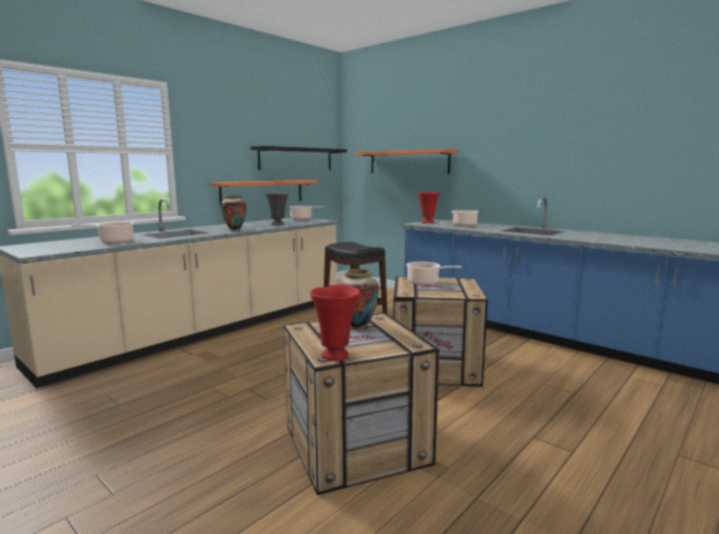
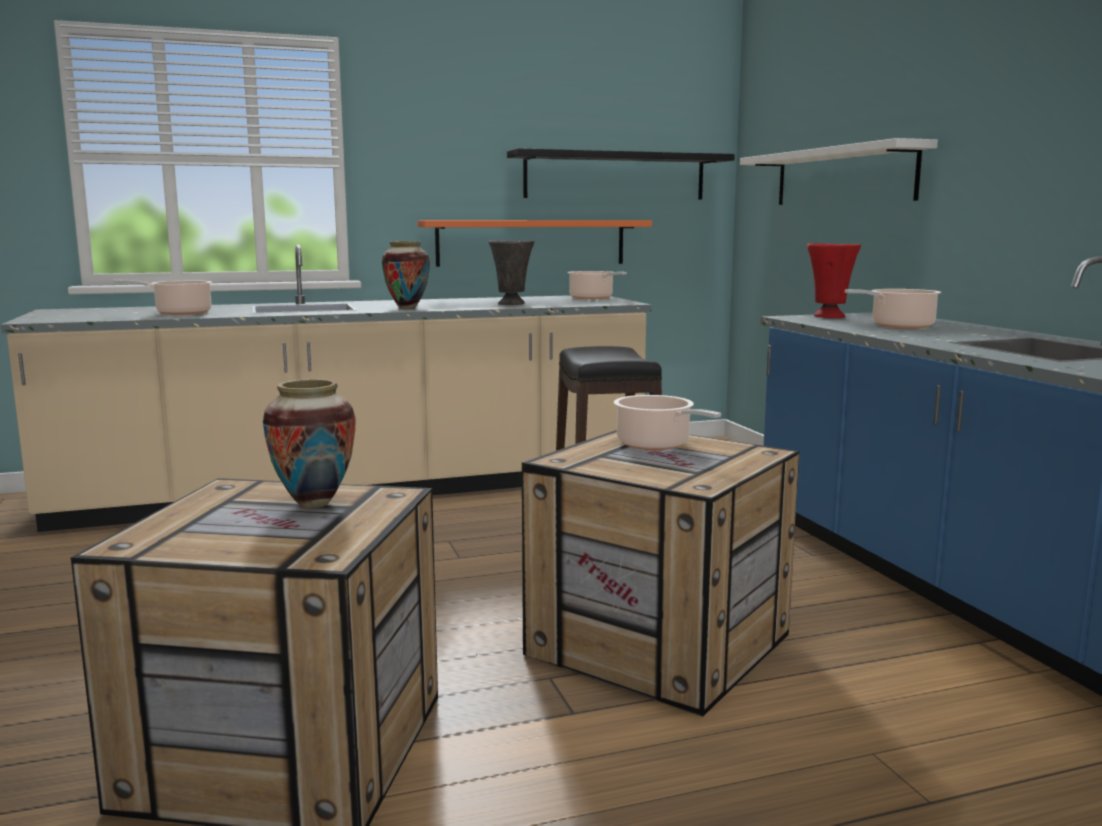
camera: 30 degrees right, 0 degrees up
red vase [310,285,361,361] -> none
orange shelf [355,149,458,174] -> white shelf [740,138,938,205]

